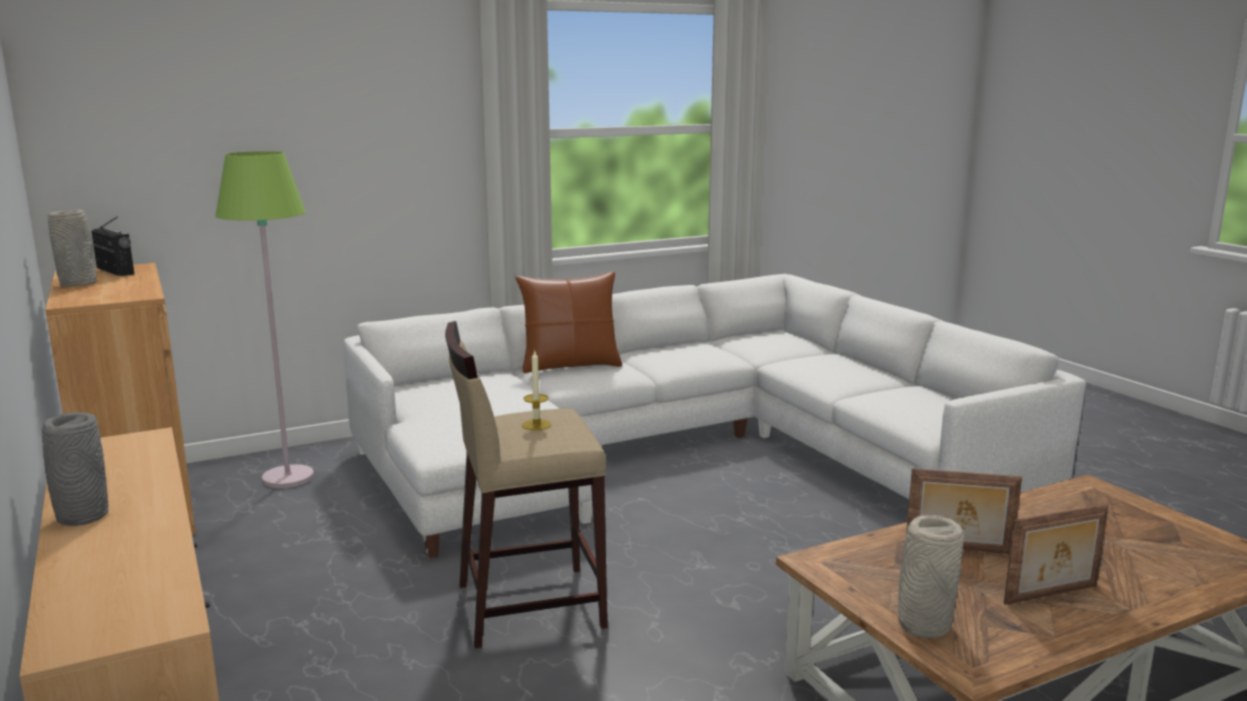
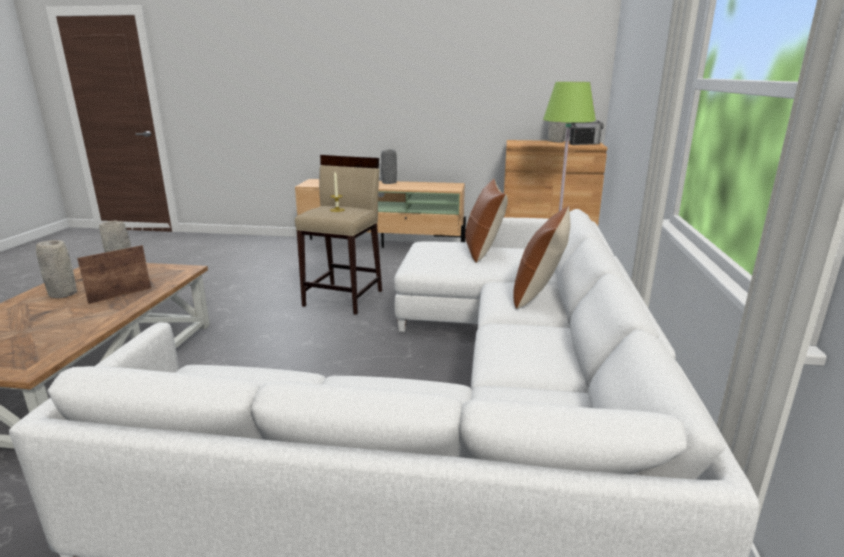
camera: 125 degrees right, 5 degrees up
picture frame [1003,504,1108,605] -> grey vase [36,240,77,298]
none -> brown pillow [465,179,508,263]

